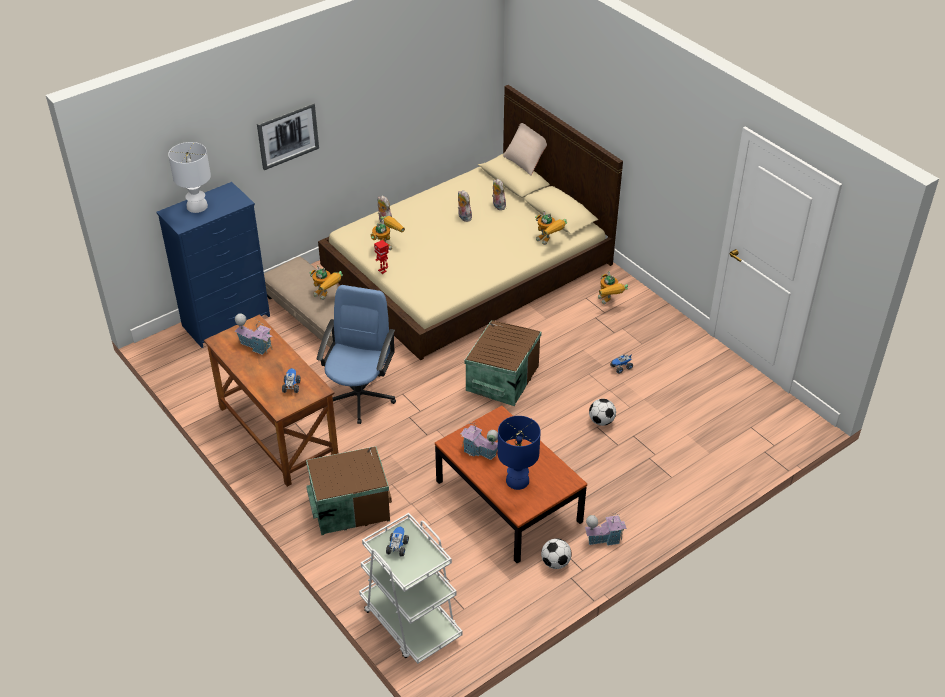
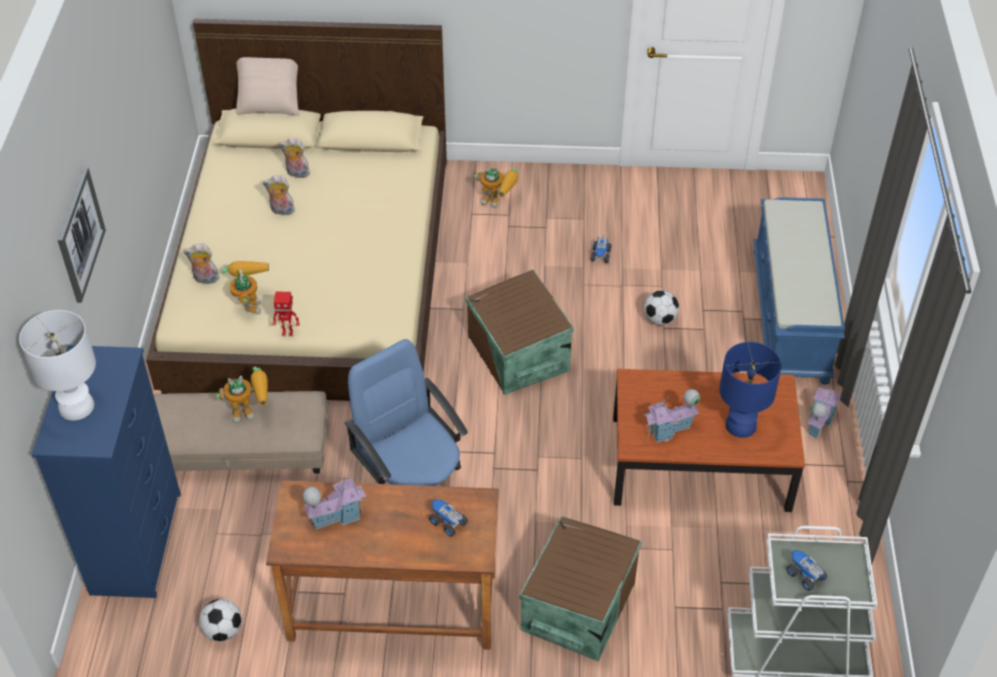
camera: 50 degrees left, 5 degrees up
toy robot [535,210,567,245] -> none
football [541,538,572,569] -> football moved to [199,599,242,642]
none -> blue bench [754,197,845,385]

